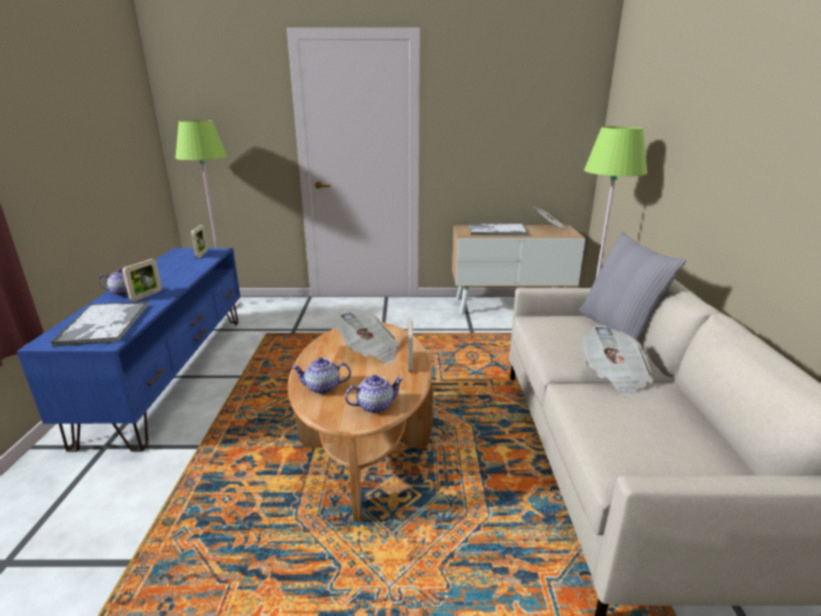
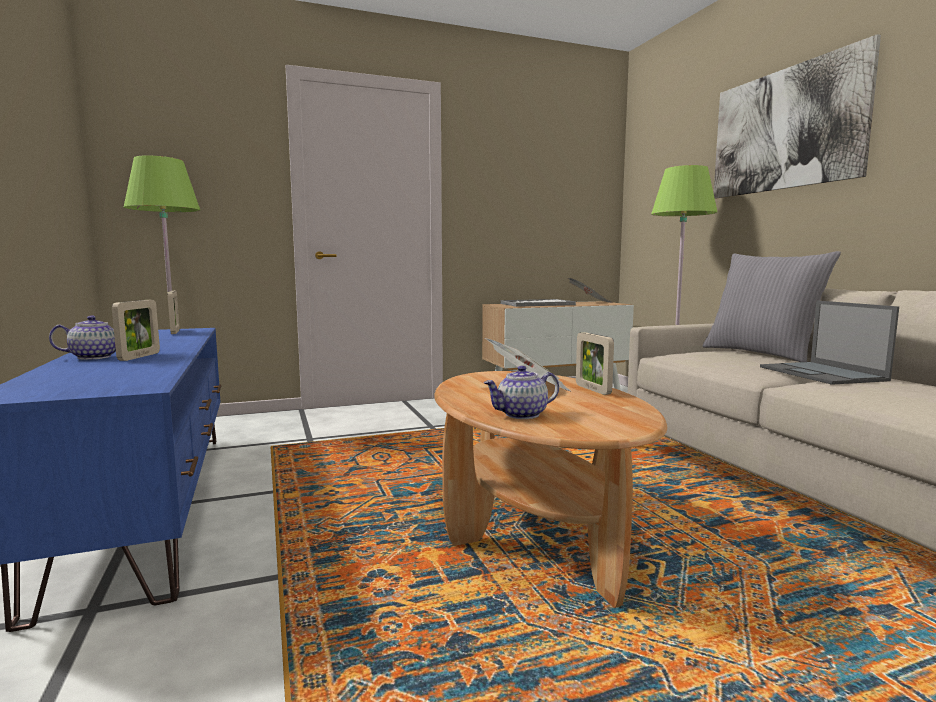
camera: 20 degrees left, 15 degrees down
tray [51,301,149,346] -> none
teapot [345,375,404,414] -> none
newspaper [582,325,654,397] -> laptop [760,301,899,385]
none -> picture [714,34,881,199]

